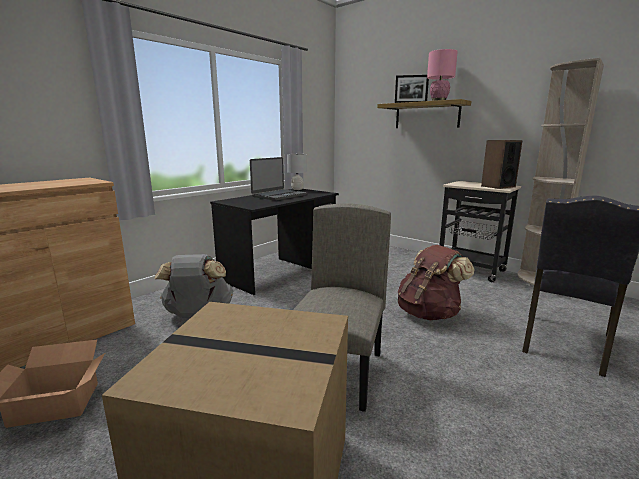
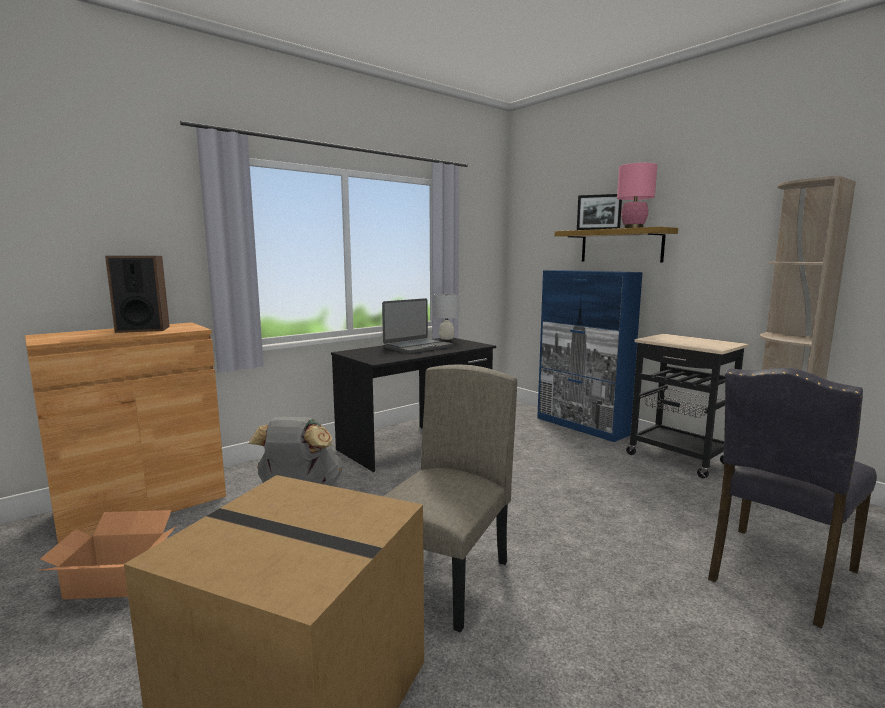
camera: 10 degrees right, 5 degrees down
brown backpack [397,245,475,321] -> none
speaker [481,140,523,189] -> speaker moved to [105,256,170,333]
none -> blue cabinet [537,270,643,442]

